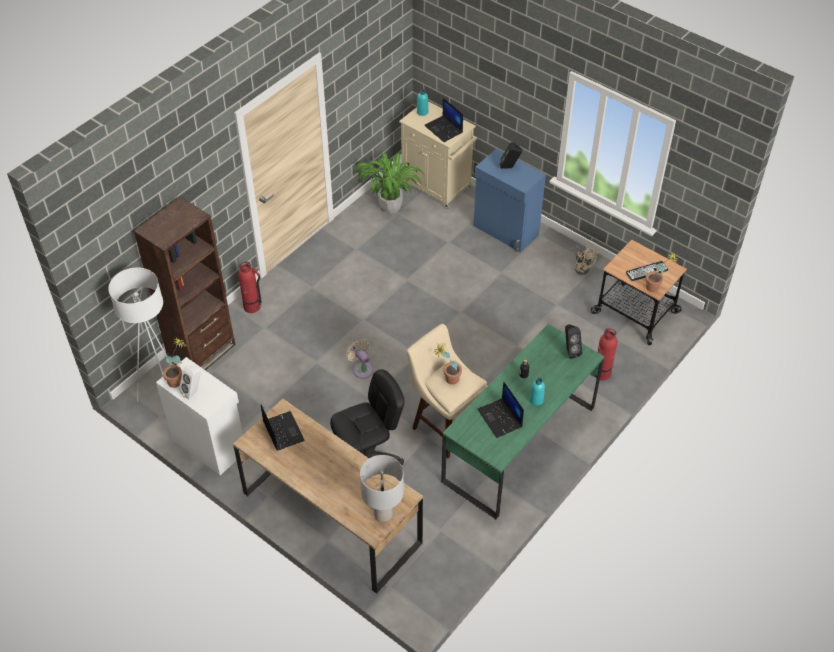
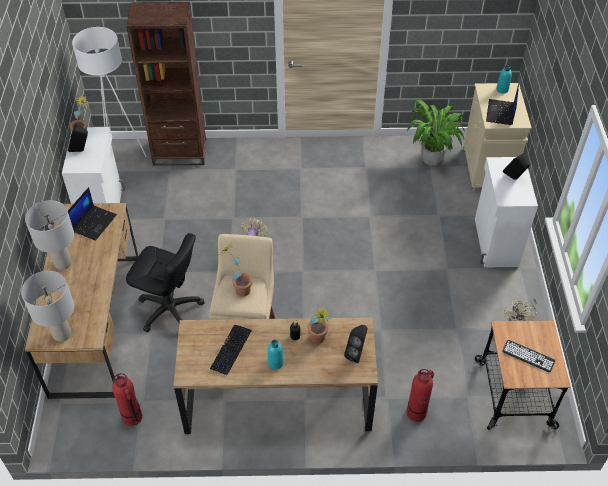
camera: 50 degrees right, 0 degrees up
white speaker [179,366,201,400] -> black speaker [68,124,88,152]
fire extinguisher [238,262,262,313] -> fire extinguisher moved to [112,373,142,426]
green desk [441,324,604,520] -> brown desk [174,317,378,434]
blue cabinet [474,149,546,252] -> white cabinet [475,157,538,267]
laptop [477,382,524,438] -> keyboard [210,325,252,375]
potted plant [646,252,679,292] -> potted plant moved to [307,307,332,344]
none -> grey table lamp [25,200,74,270]

